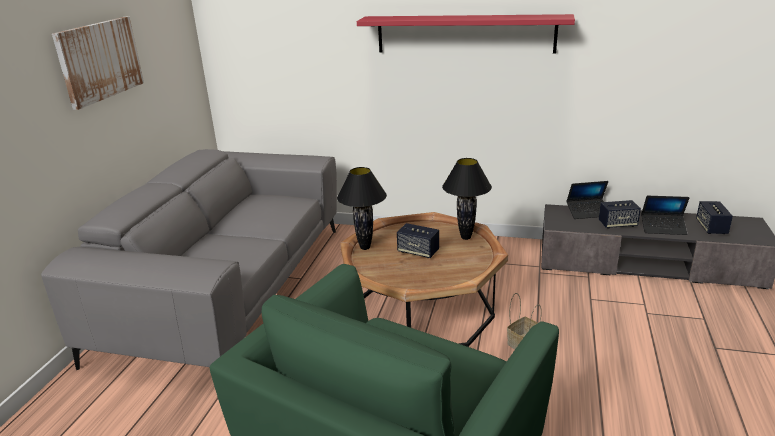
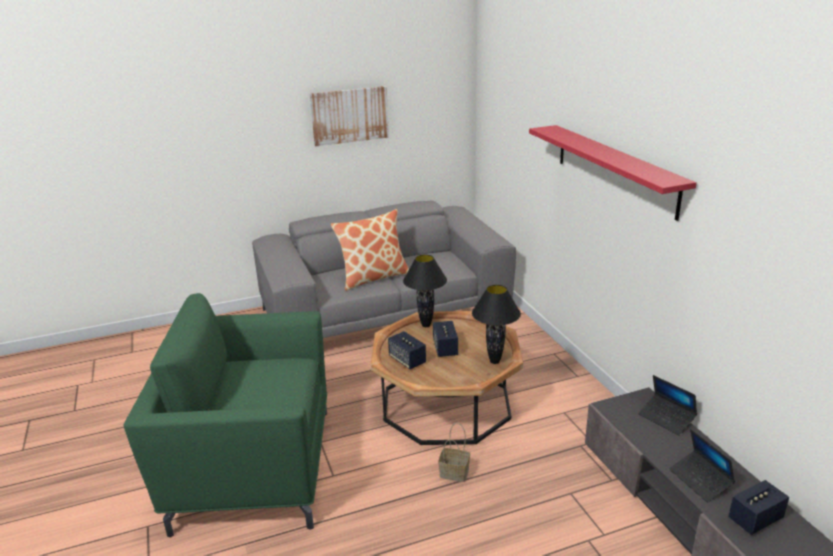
camera: 55 degrees right, 0 degrees up
speaker [599,200,641,229] -> speaker moved to [388,331,426,369]
none -> pillow [331,209,409,291]

